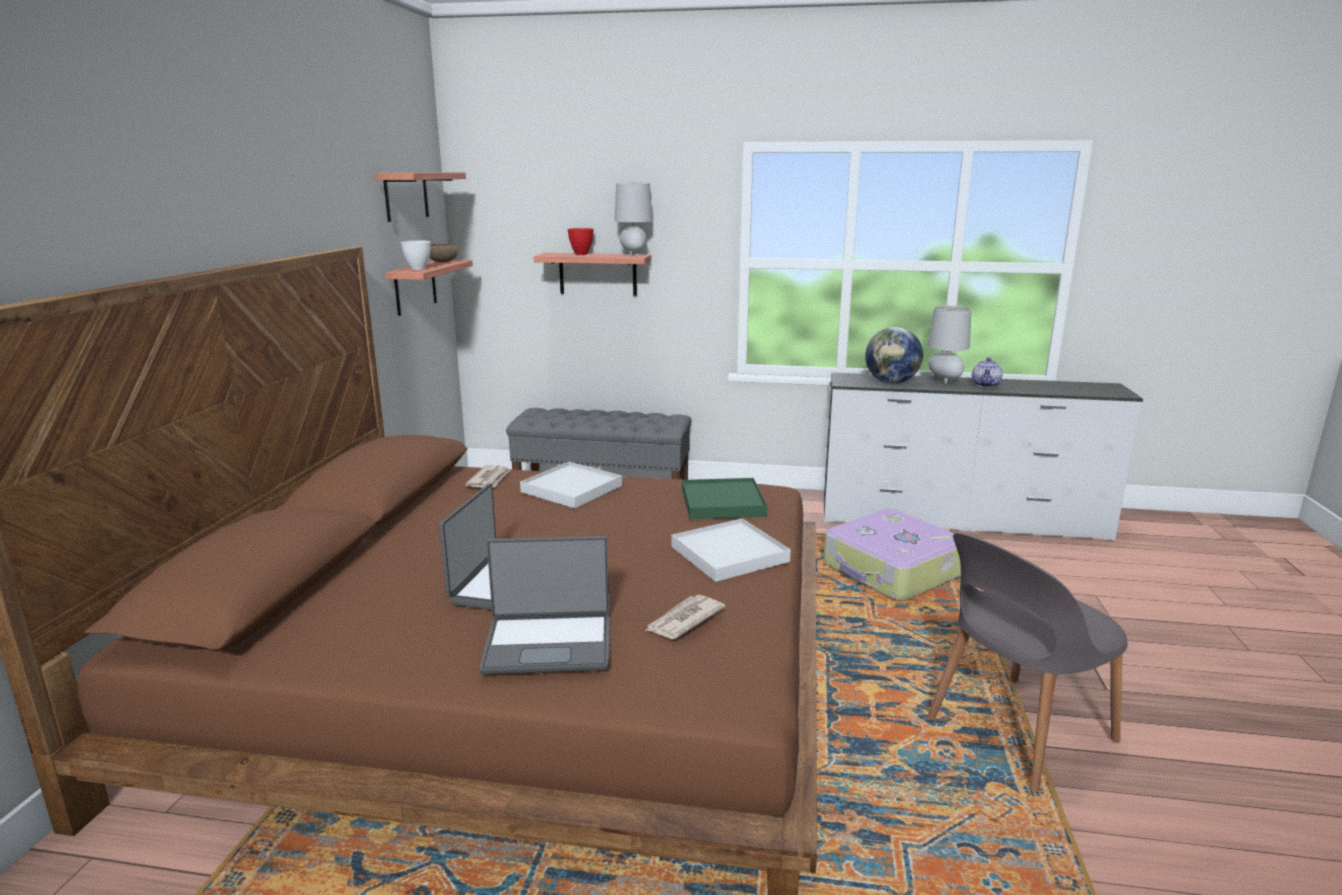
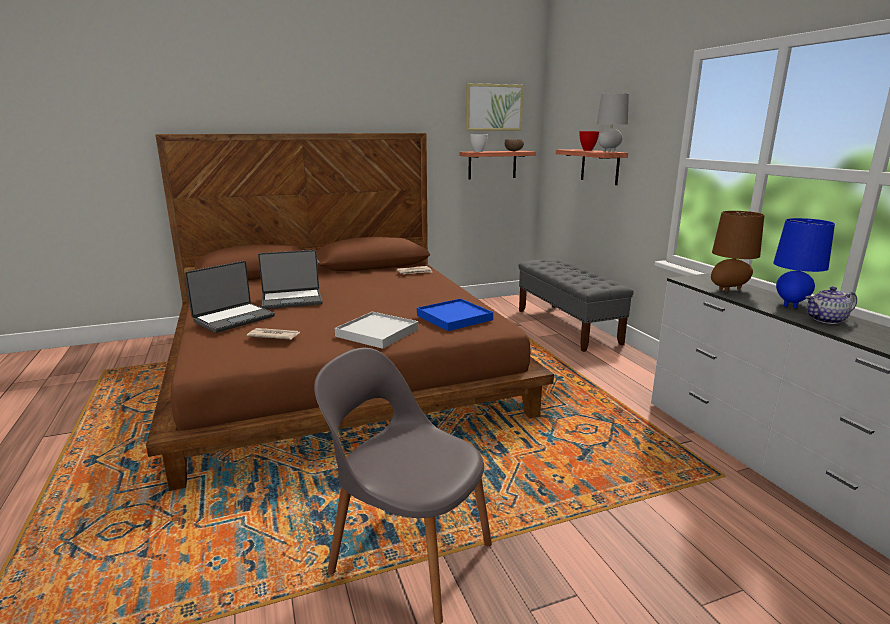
camera: 60 degrees right, 0 degrees up
shelf [374,172,466,222] -> picture [466,83,524,131]
laptop [479,536,610,674] -> laptop turned 105 degrees counterclockwise [185,261,275,333]
white tray [520,462,622,508] -> none
green tray [682,478,767,519] -> blue tray [417,298,493,331]
suitcase [823,509,961,601] -> none
globe [865,327,923,384] -> brown table lamp [711,211,764,293]
grey table lamp [927,306,971,384] -> blue table lamp [773,218,835,308]

